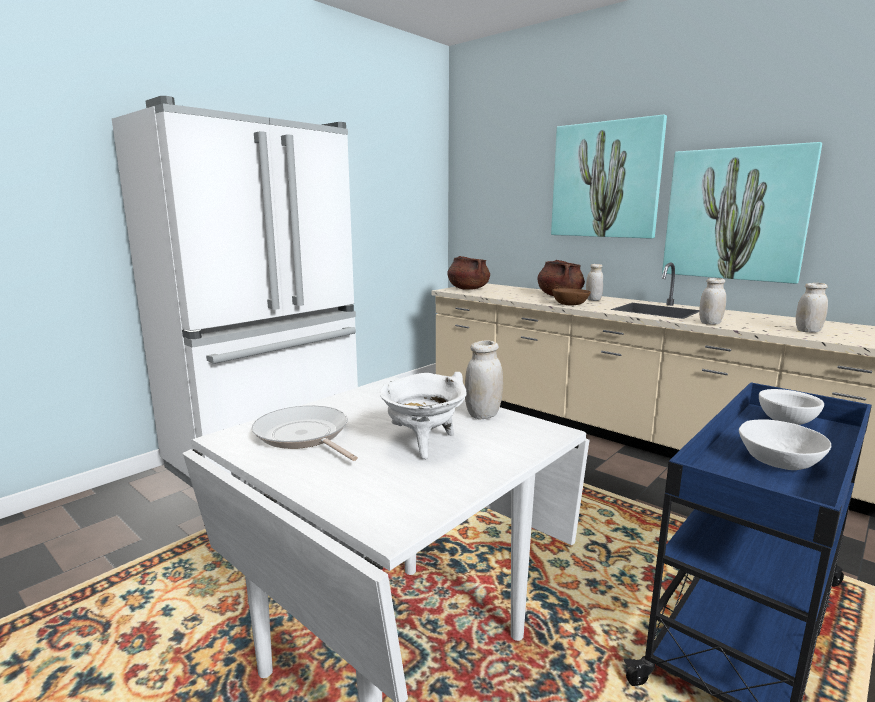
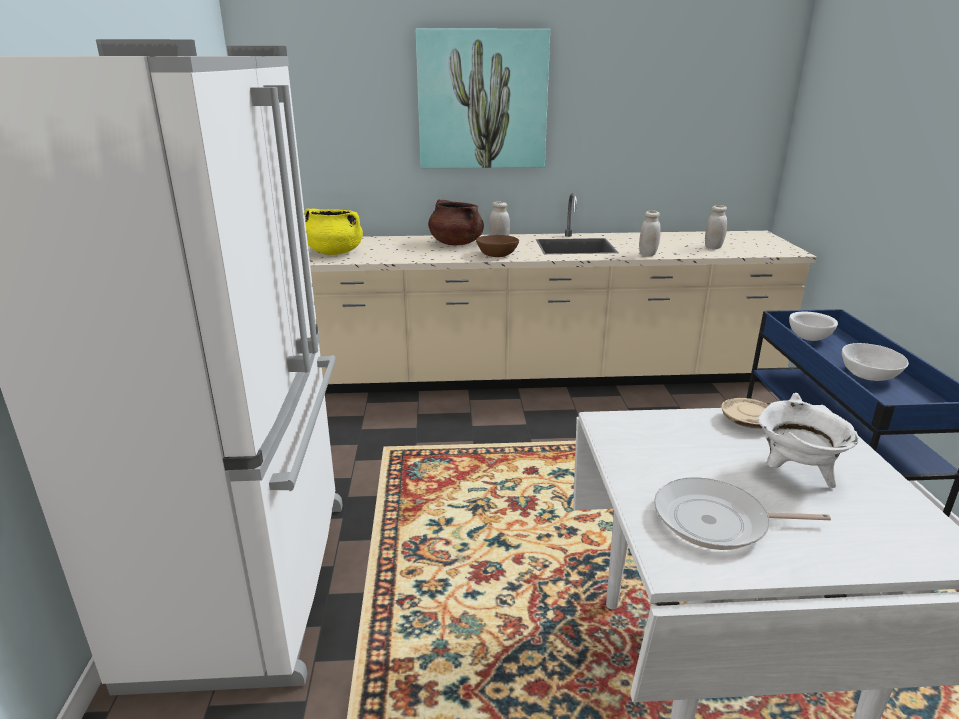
camera: 45 degrees left, 10 degrees up
brown cooking pot [447,256,490,290] -> yellow cooking pot [304,209,363,255]
white jar [465,340,503,419] -> beige plate [721,398,769,429]
picture [662,142,822,284] -> none

